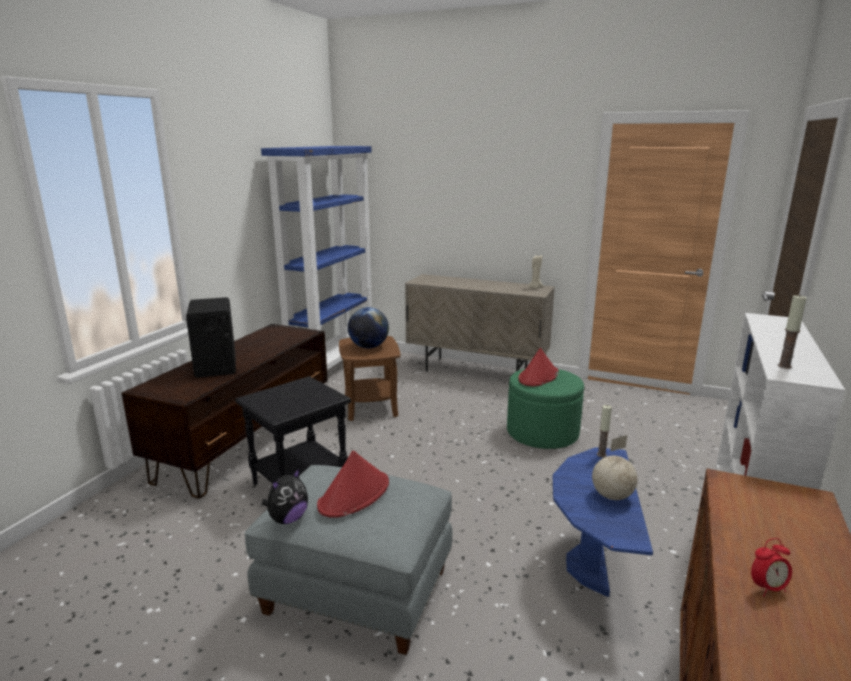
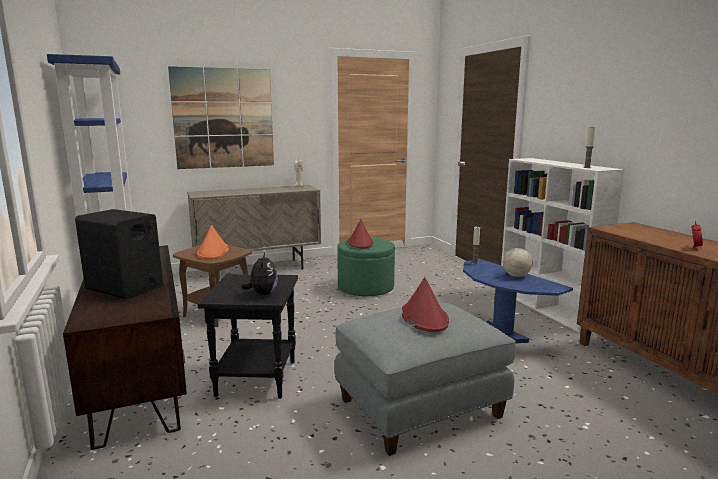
camera: 45 degrees left, 5 degrees down
plush toy [262,468,308,524] -> plush toy moved to [241,253,278,295]
globe [348,307,389,348] -> orange hat [197,225,229,259]
none -> picture [168,66,274,169]

